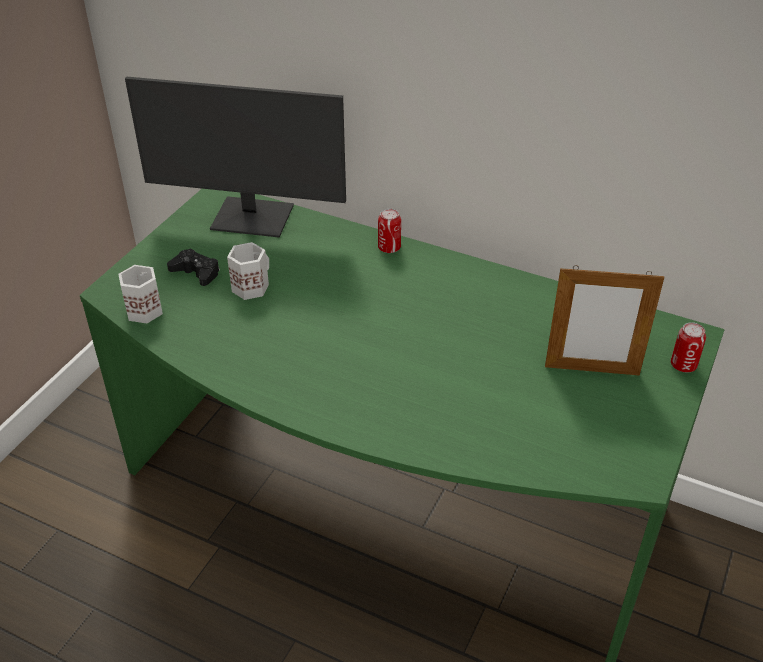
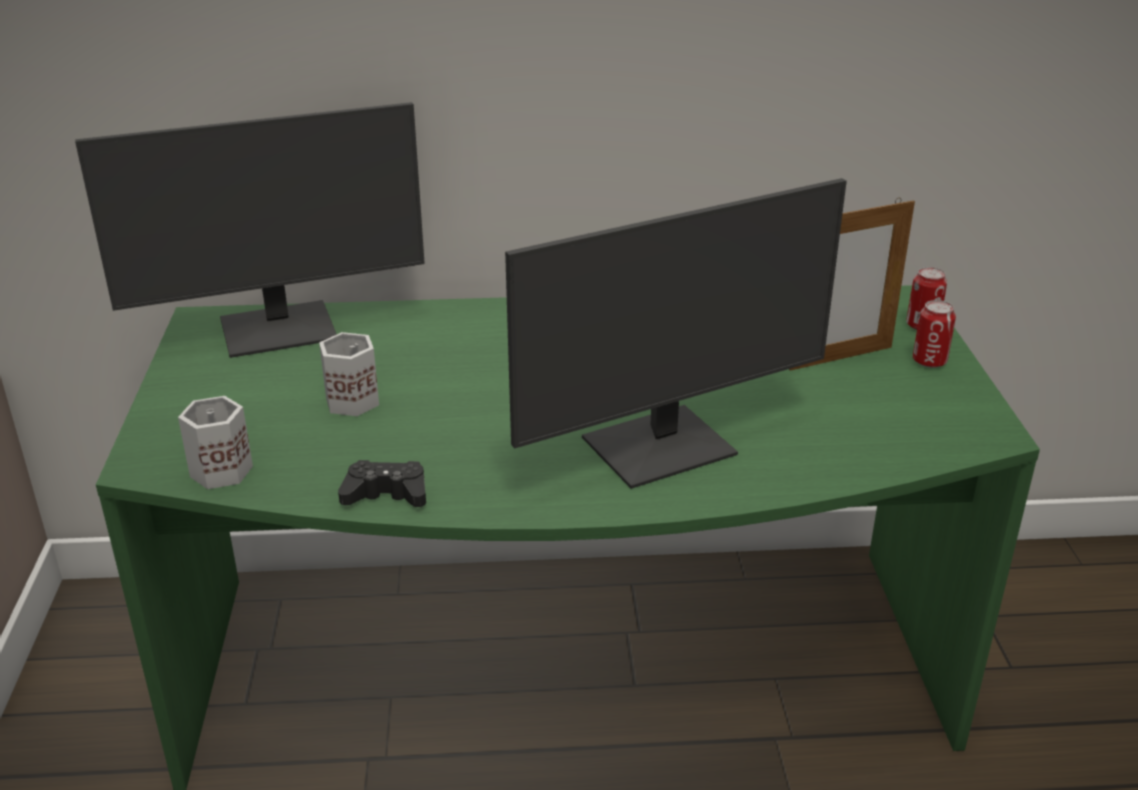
camera: 30 degrees left, 10 degrees down
black game controller [167,249,220,286] -> black game controller moved to [338,460,426,507]
can [378,208,401,253] -> can moved to [913,300,956,368]
none -> monitor [505,178,847,489]

